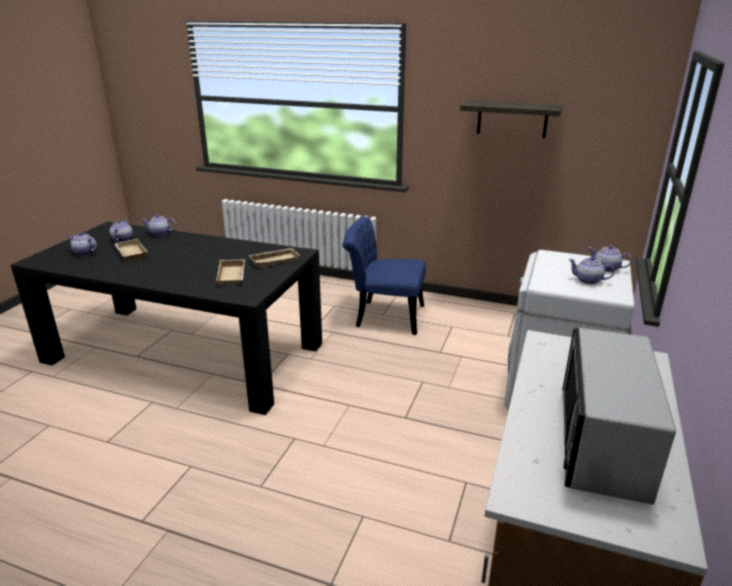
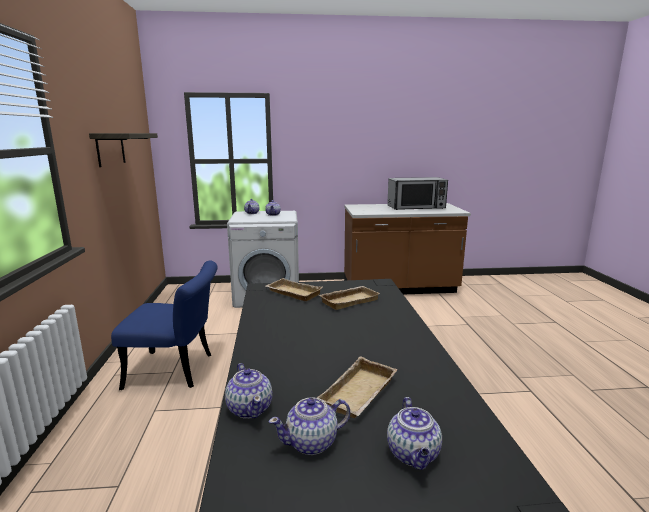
camera: 115 degrees left, 10 degrees down
blue chair [343,217,426,335] -> blue chair turned 75 degrees counterclockwise [111,260,218,390]

